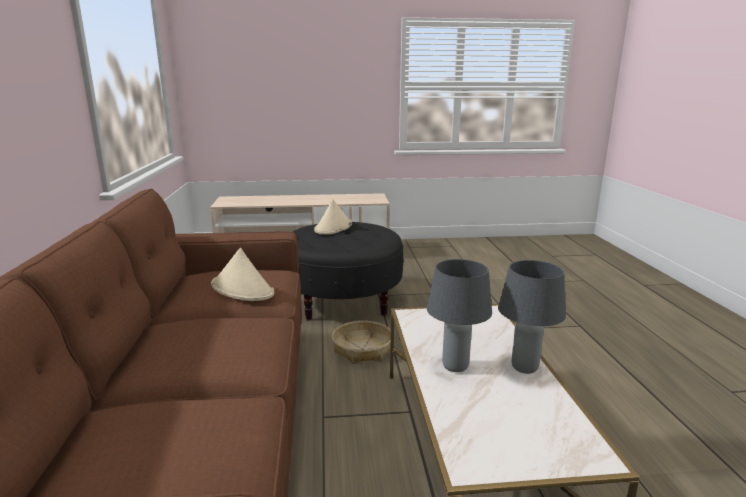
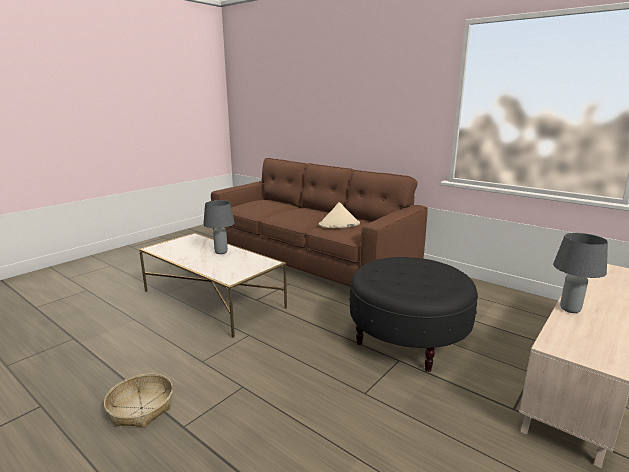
camera: 135 degrees right, 0 degrees up
beige hat [314,199,352,235] -> none
basket [332,321,391,364] -> basket moved to [104,374,173,428]
grey table lamp [498,260,566,374] -> grey table lamp moved to [553,233,608,313]

